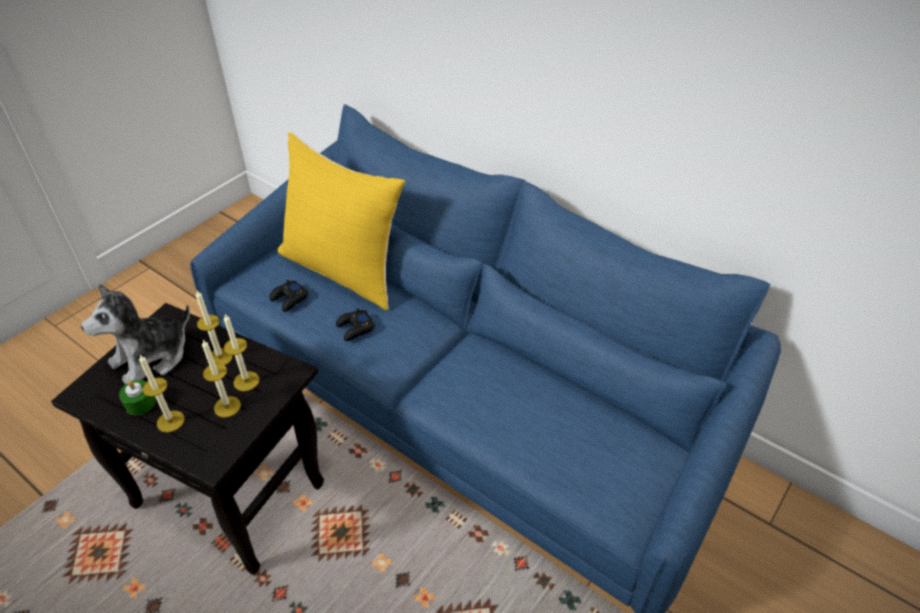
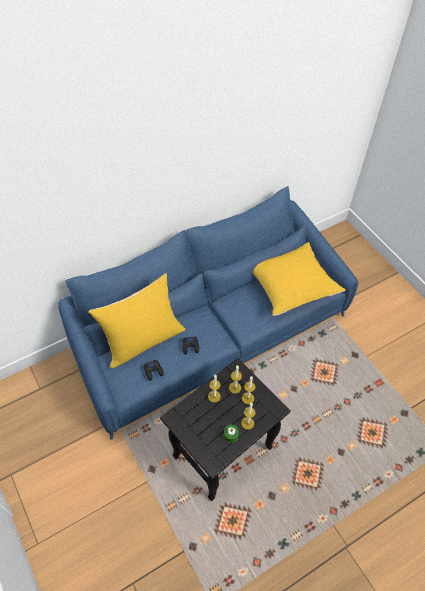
camera: 70 degrees left, 10 degrees up
plush toy [81,284,190,384] -> none
none -> yellow pillow [253,242,346,316]

